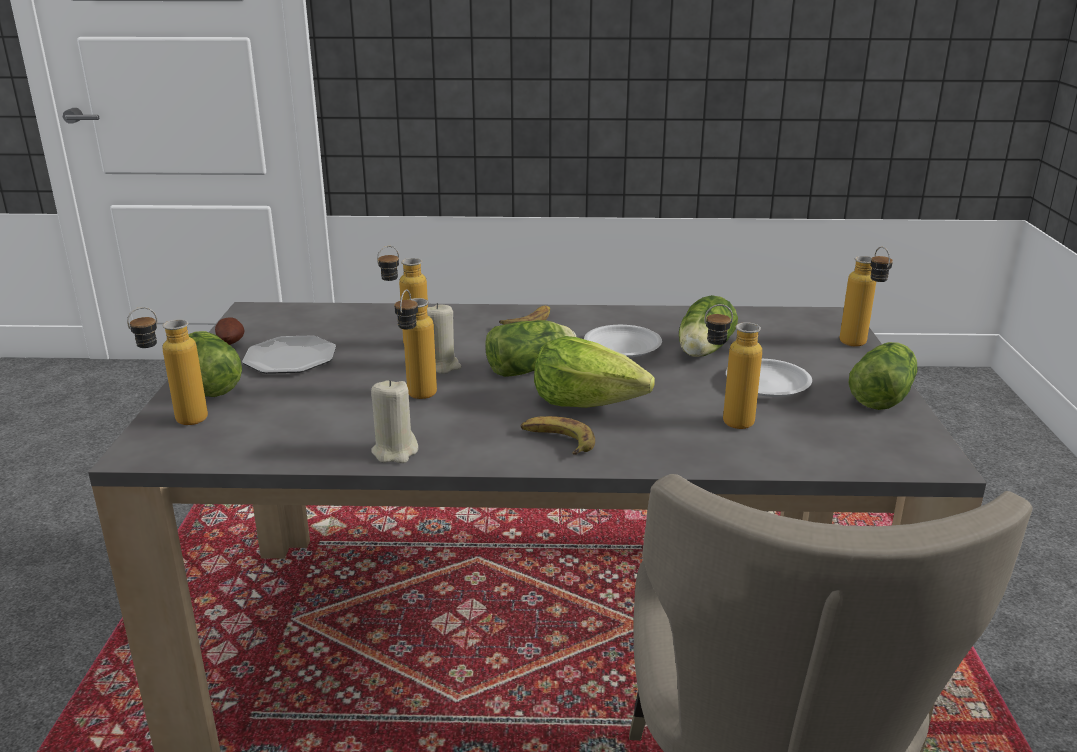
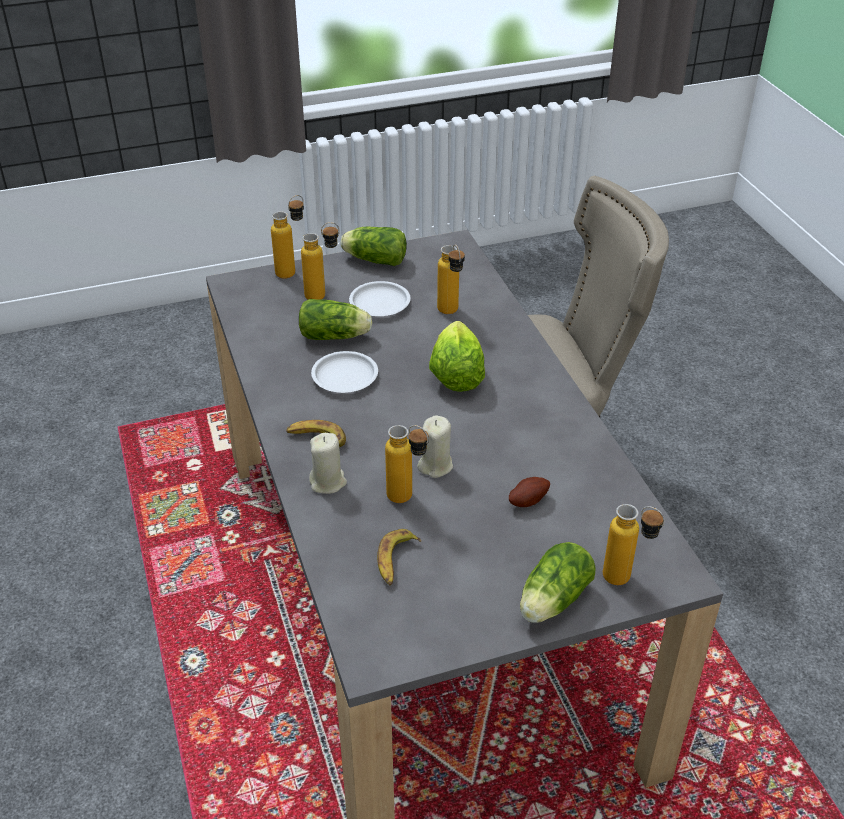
camera: 110 degrees left, 15 degrees up
potato [215,317,245,345] -> potato moved to [509,477,550,507]
plate [242,335,336,374] -> none
beige candle [371,379,418,463] -> beige candle moved to [309,433,347,494]
bottle [394,290,437,399] -> bottle moved to [301,222,340,300]
lettuce [485,320,576,377] -> none
banana [521,416,595,455] -> banana moved to [377,529,421,586]

